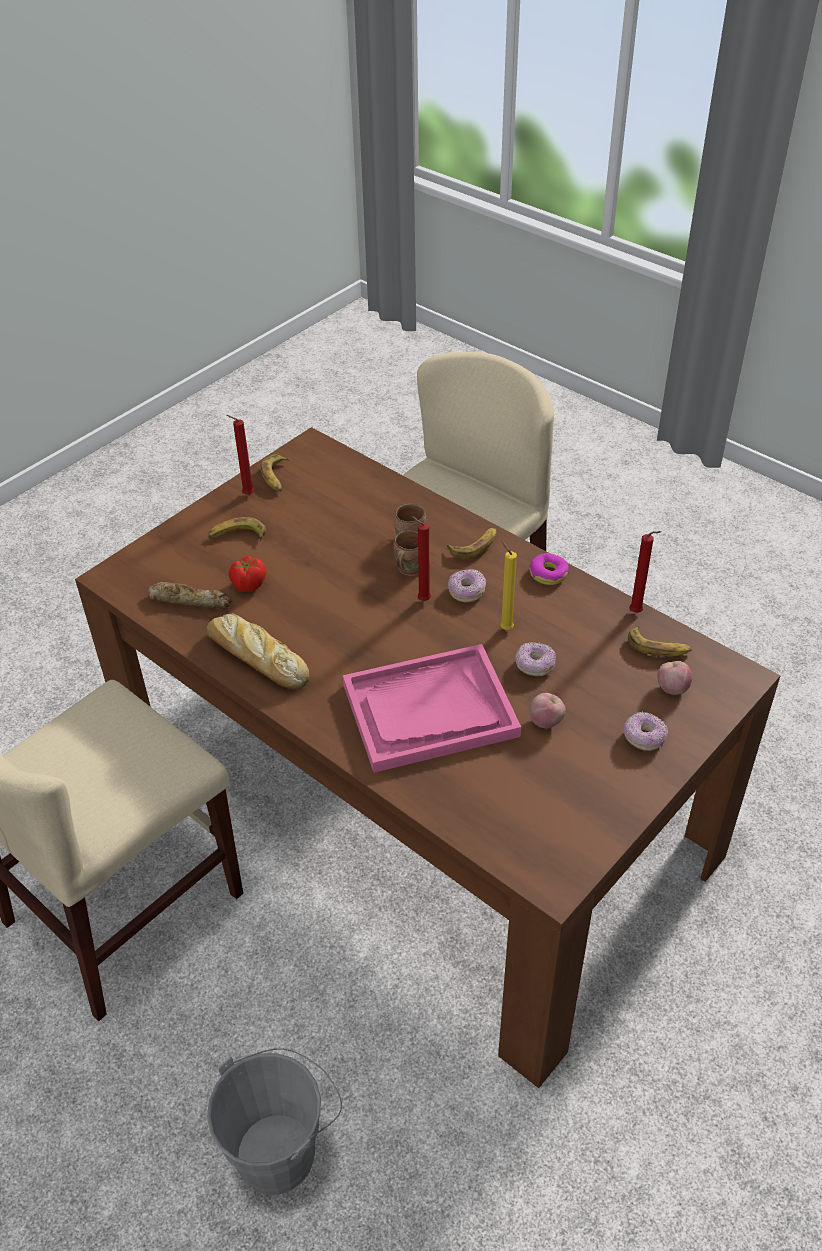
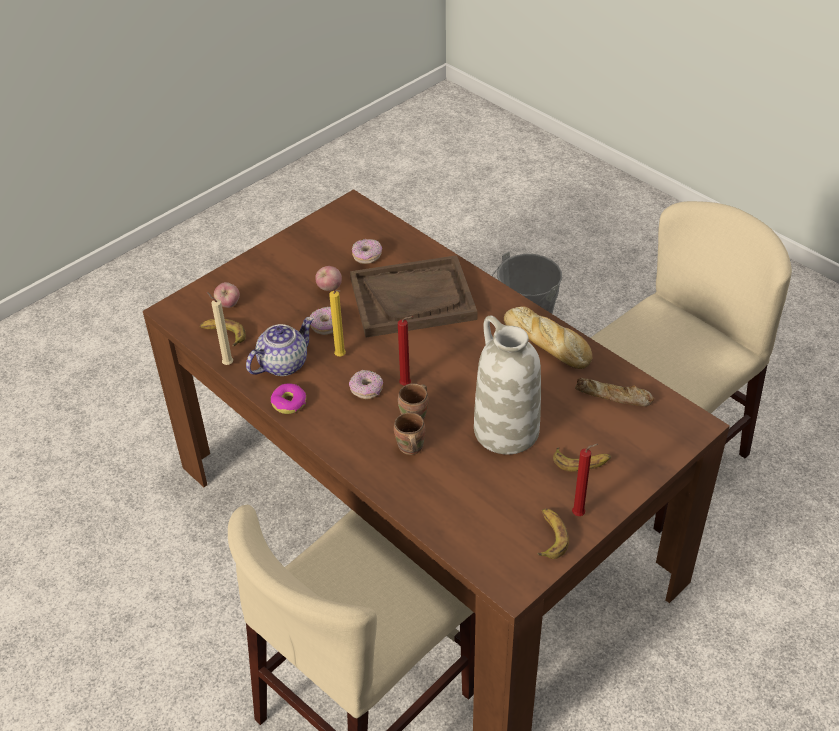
camera: 175 degrees left, 0 degrees up
tomato [229,555,266,592] -> none
pink tray [343,644,521,773] -> brown tray [350,255,478,337]
banana [447,528,496,559] -> none
donut [624,712,668,751] -> donut moved to [352,239,382,264]
red candle [629,531,661,613] -> beige candle [206,292,233,365]
none -> teapot [246,317,314,376]
none -> white vase [474,316,541,454]

